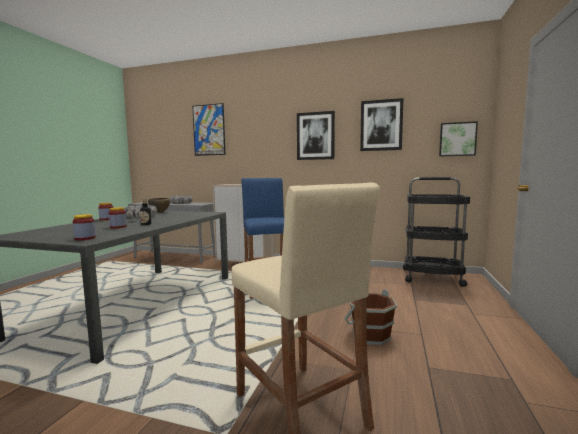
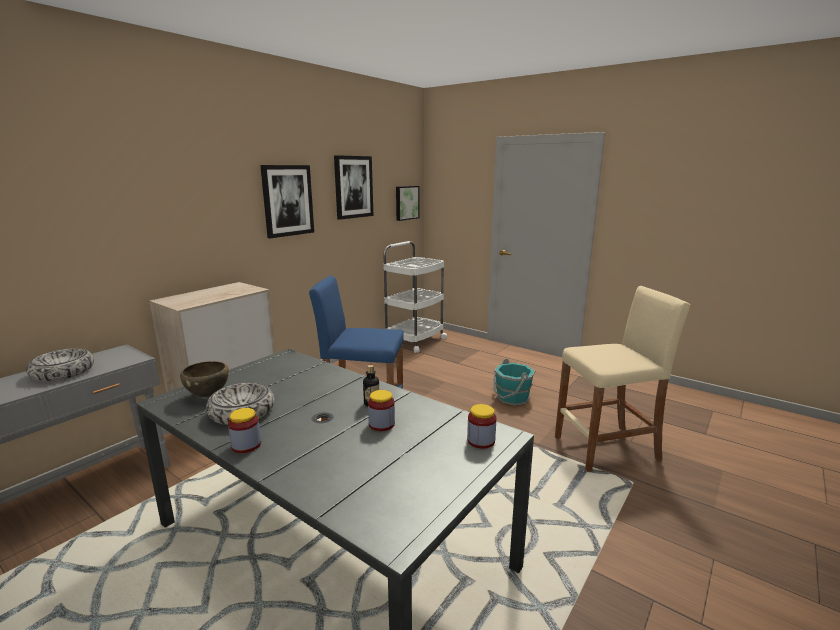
camera: 70 degrees left, 10 degrees up
picture [192,103,225,156] -> none
brown bucket [344,289,397,345] -> turquoise bucket [493,358,535,406]
black cart [403,177,470,287] -> white cart [383,241,447,353]

